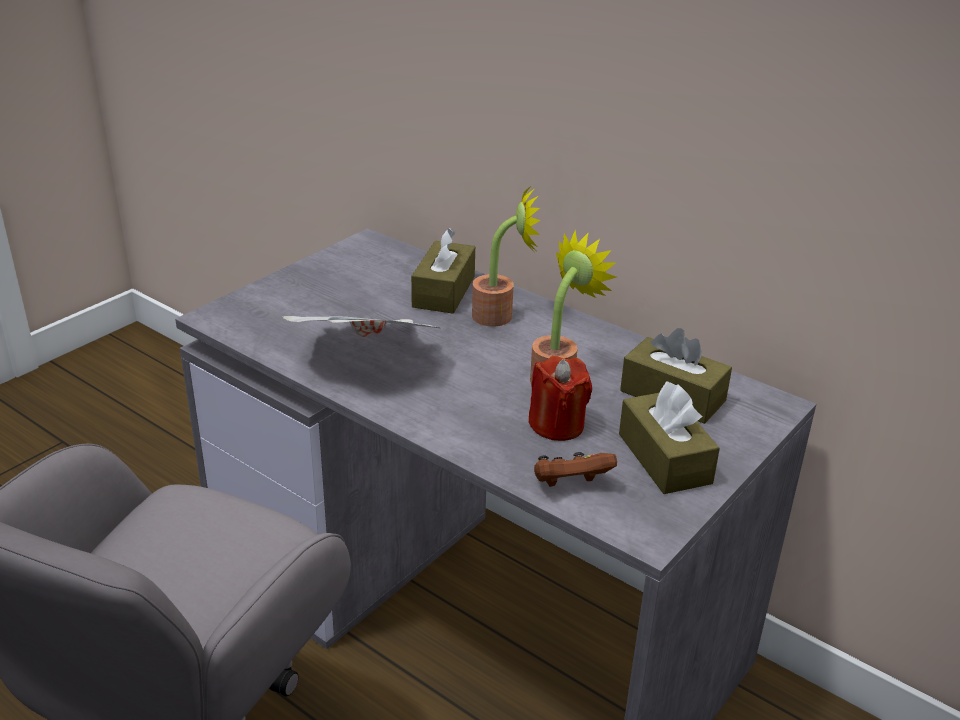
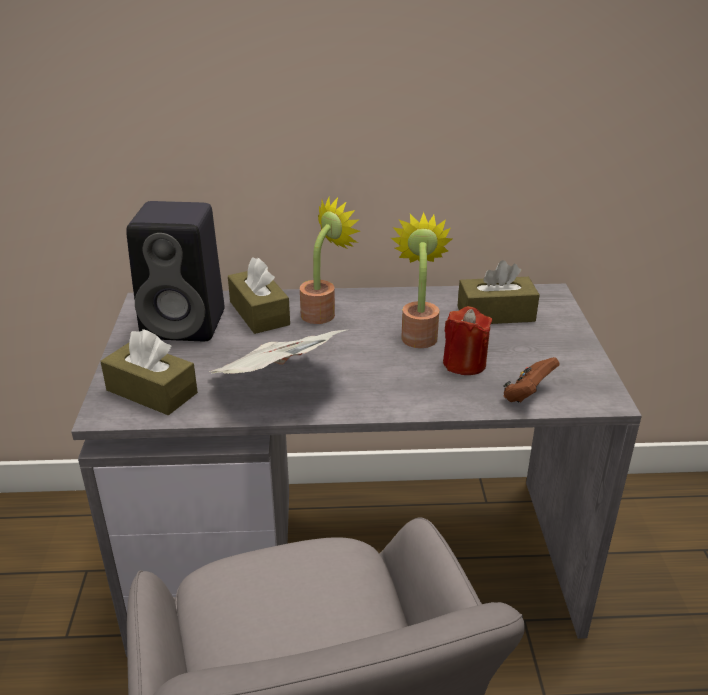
camera: 40 degrees left, 0 degrees up
brown tissue box [619,381,720,494] -> brown tissue box moved to [101,329,198,416]
none -> black speaker [126,201,225,341]

